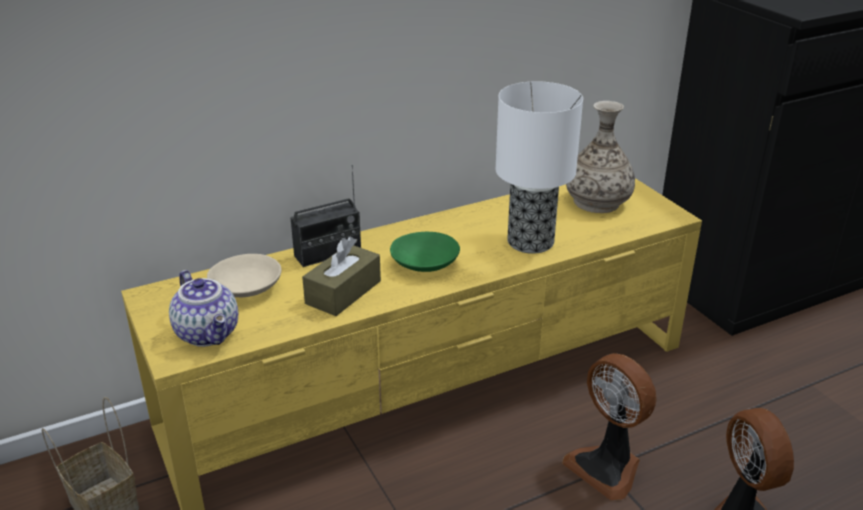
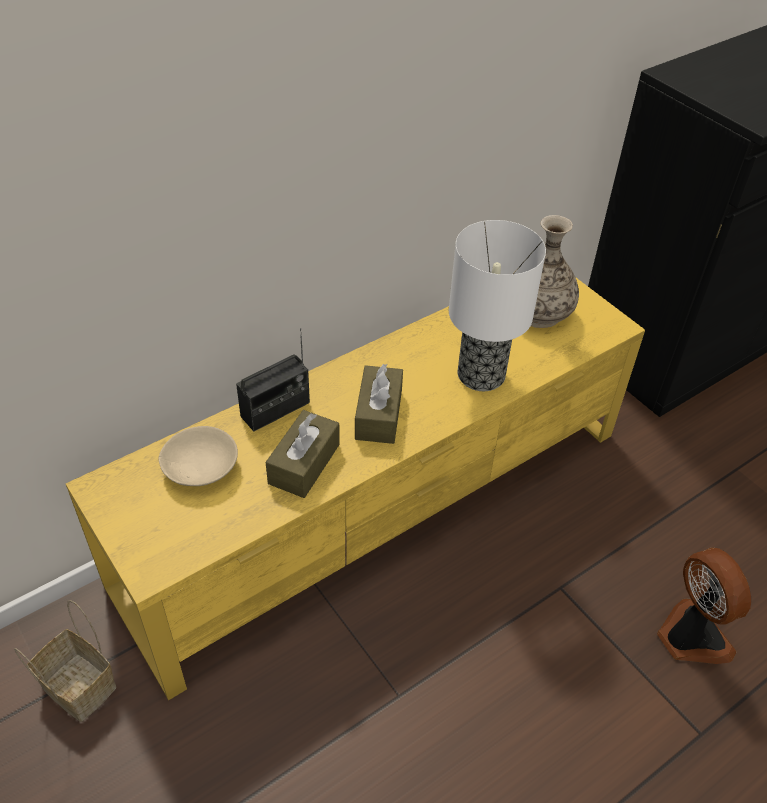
camera: 10 degrees left, 15 degrees up
teapot [169,270,238,347] -> none
green bowl [390,232,460,272] -> brown tissue box [355,364,403,444]
fan [562,353,657,500] -> none

